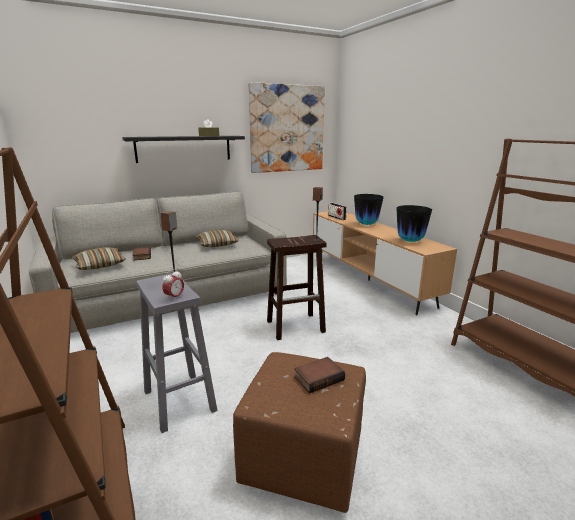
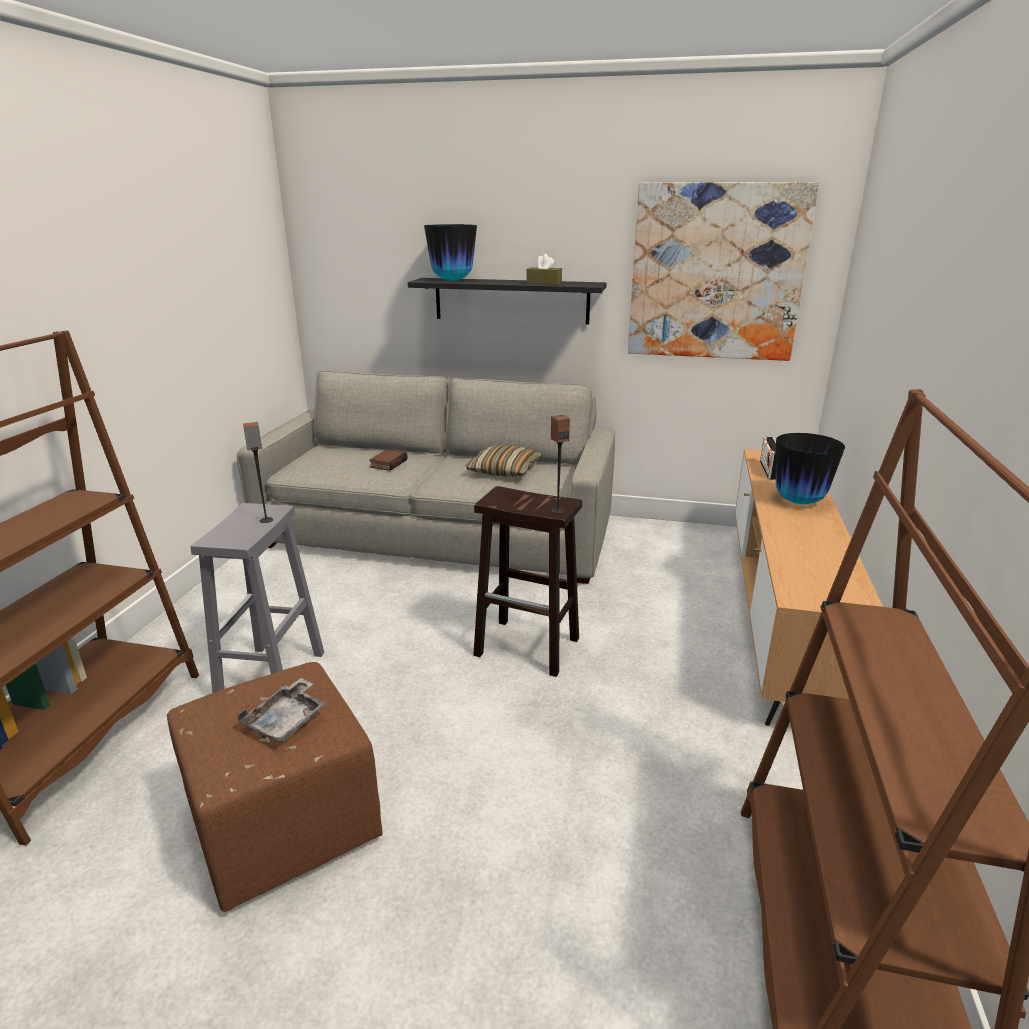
camera: 40 degrees right, 5 degrees up
pillow [72,247,126,270] -> none
alarm clock [162,269,184,301] -> none
book [294,357,345,393] -> grey tray [237,678,326,743]
vase [396,205,432,242] -> vase moved to [424,224,477,281]

